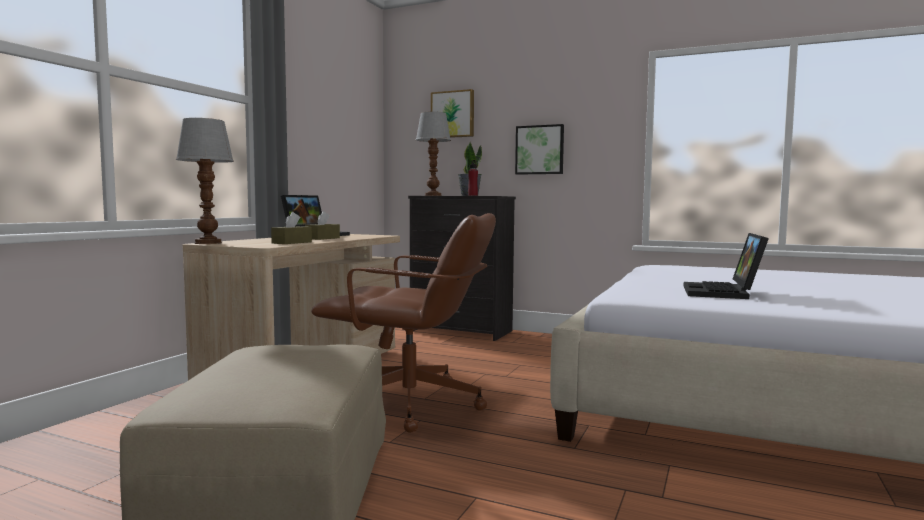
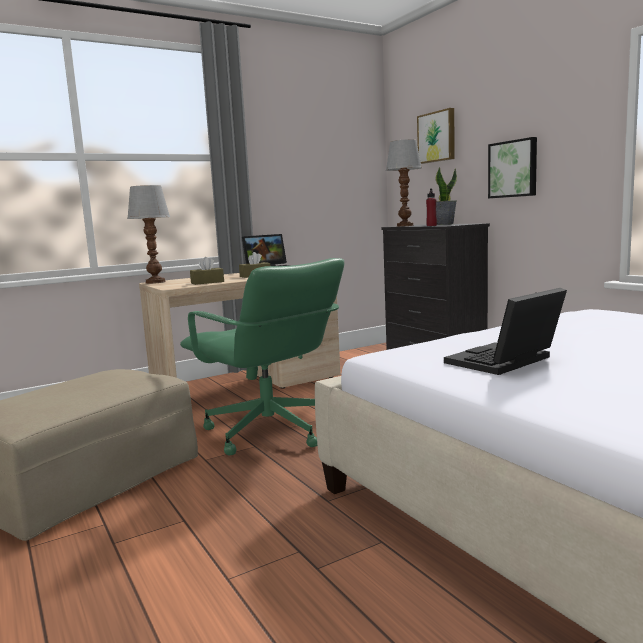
camera: 35 degrees right, 5 degrees up
brown office chair [311,213,496,433] -> green office chair [180,258,344,455]

